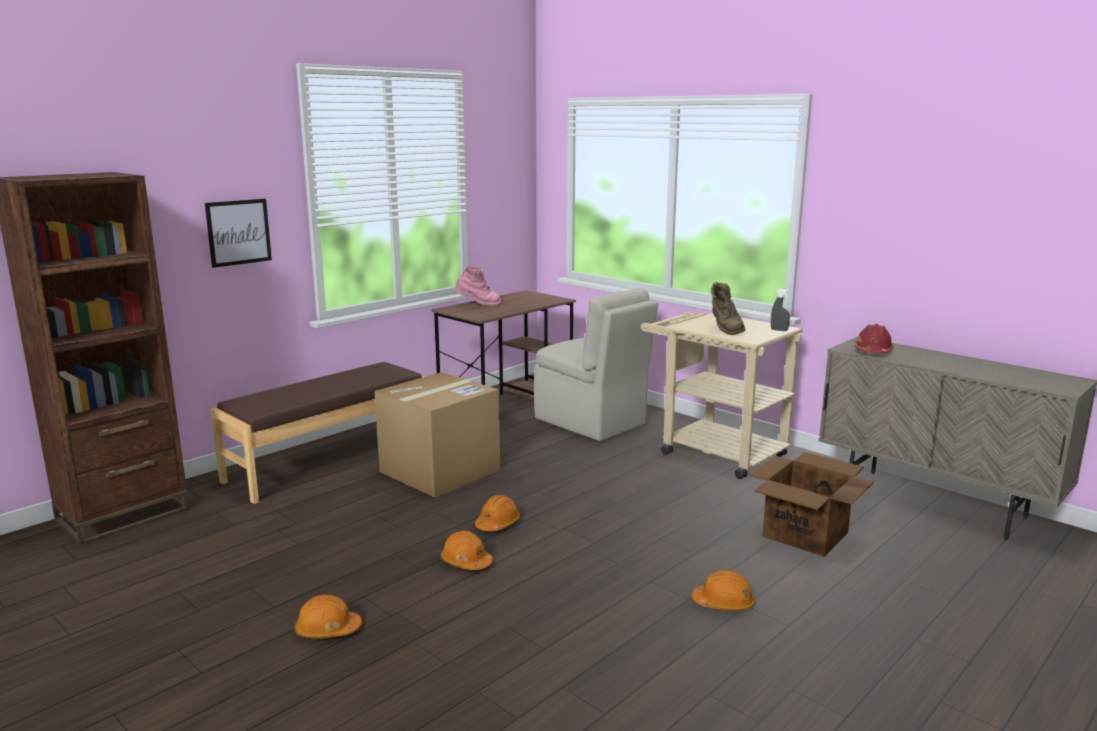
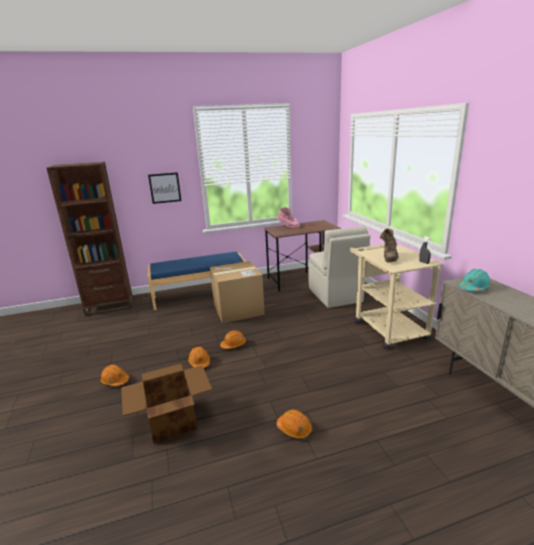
camera: 30 degrees right, 5 degrees up
brown bench [211,362,425,504] -> blue bench [148,252,246,310]
cardboard box [749,452,874,557] -> cardboard box moved to [121,364,212,444]
red hard hat [854,324,894,353] -> turquoise hard hat [459,269,492,291]

